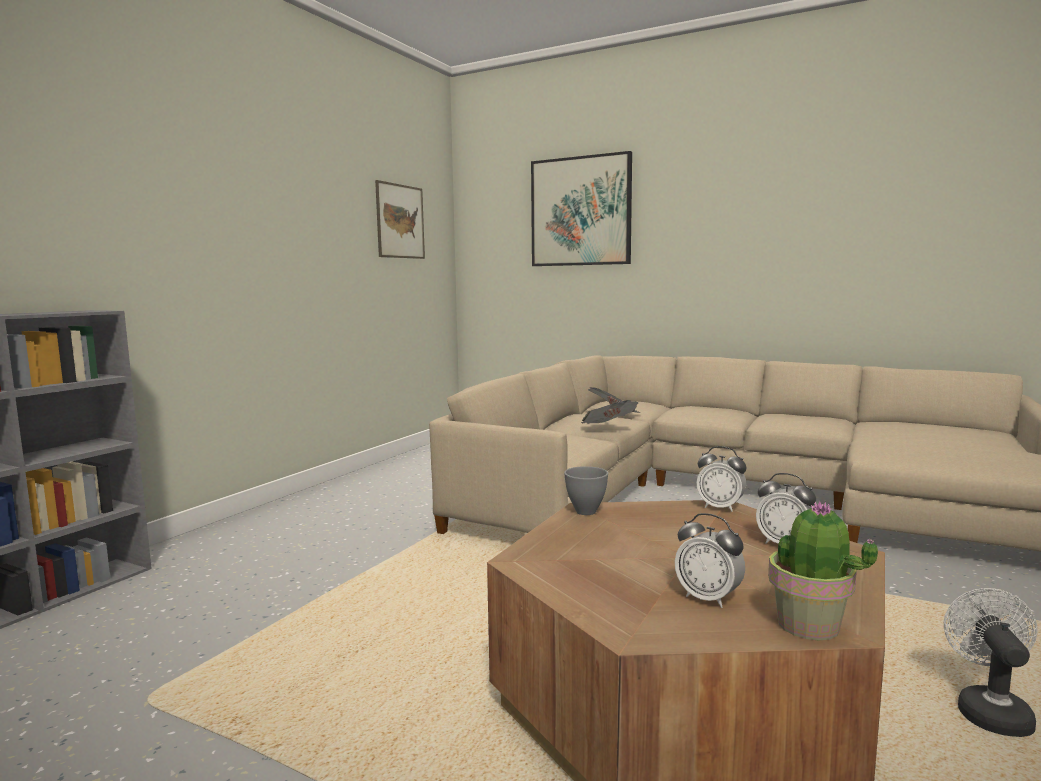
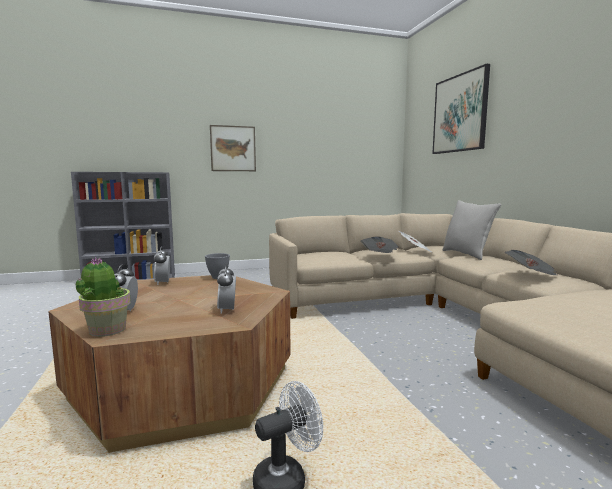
camera: 45 degrees right, 0 degrees up
picture [375,180,425,259] -> picture moved to [210,125,256,171]
alarm clock [696,446,746,512] -> alarm clock moved to [154,246,170,285]
none -> grey pillow [442,200,501,260]
none -> newspaper [505,250,557,275]

